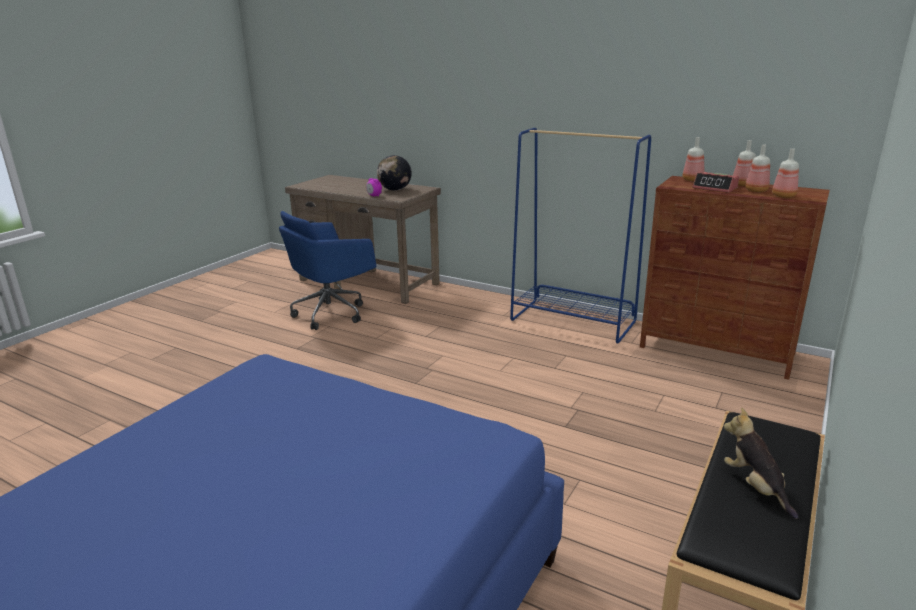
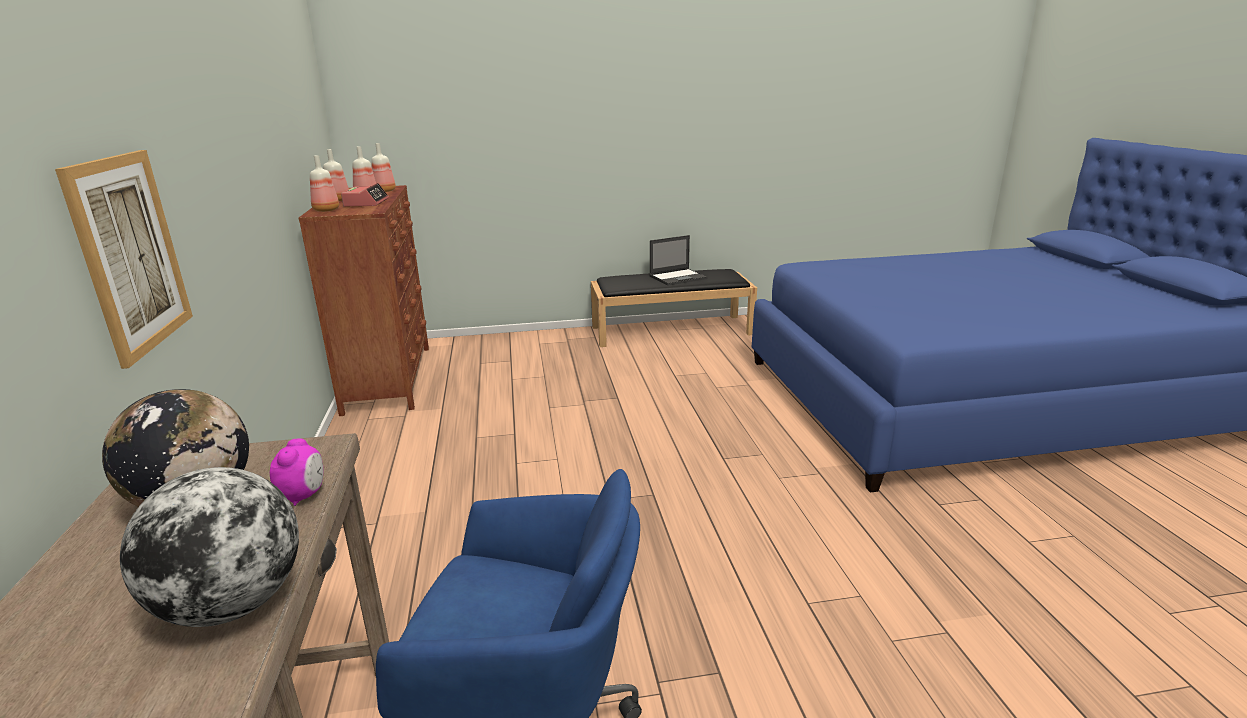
camera: 130 degrees left, 0 degrees up
blue clothes rack [510,128,651,344] -> none
plush toy [724,408,798,519] -> laptop [649,235,707,286]
none -> picture [55,150,193,369]
none -> globe [120,467,299,627]

